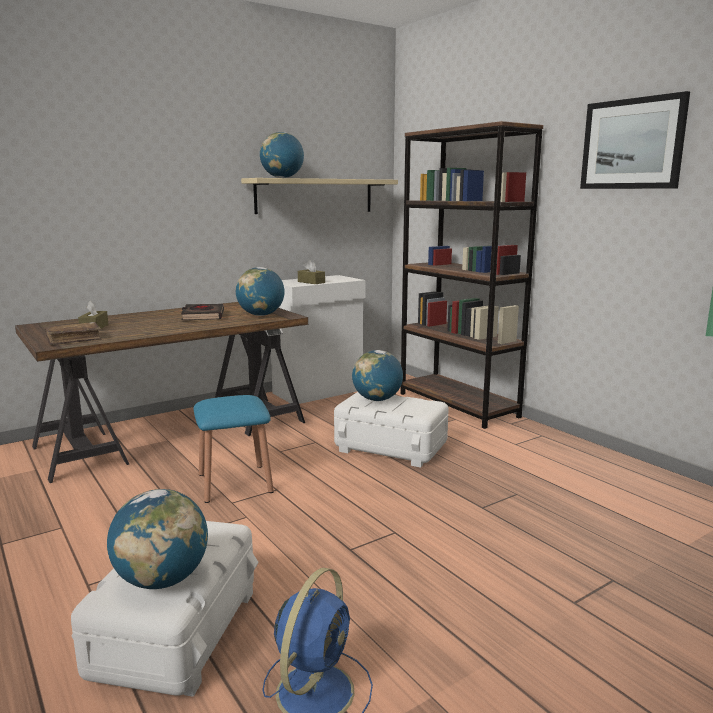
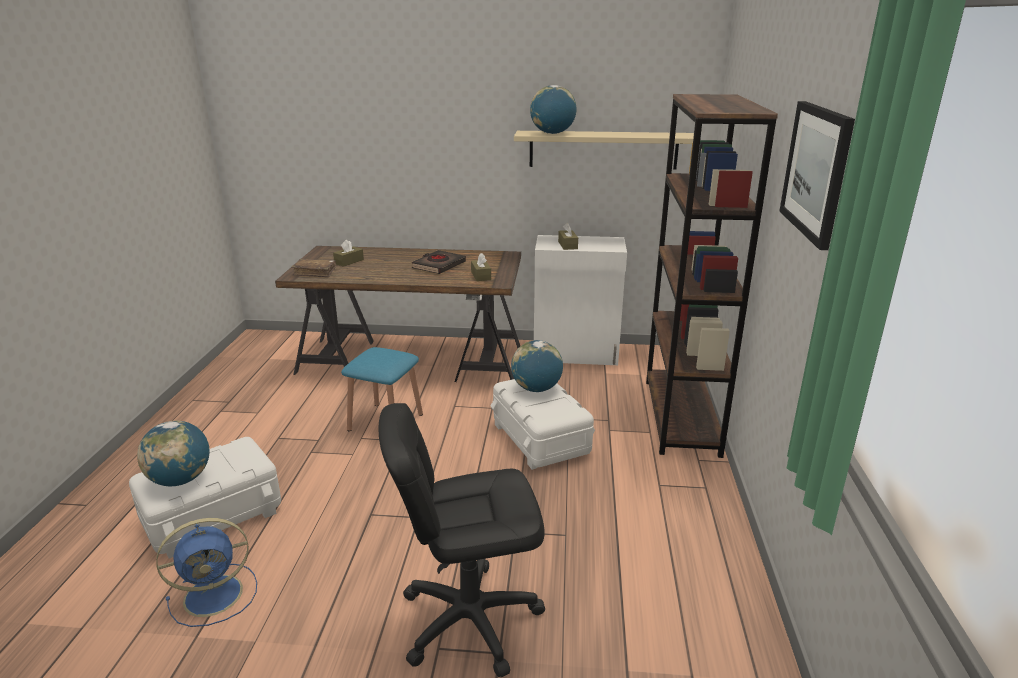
camera: 40 degrees right, 10 degrees up
globe [236,267,285,316] -> brown tissue box [471,253,491,281]
none -> black office chair [379,403,545,678]

